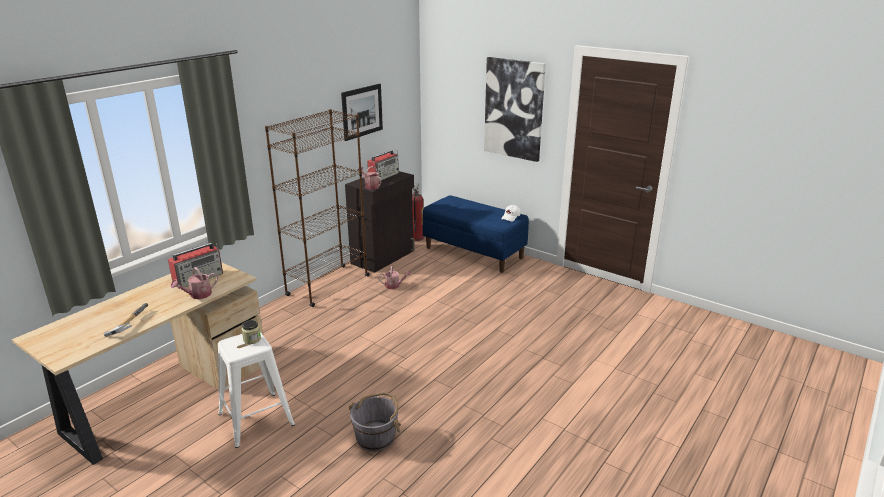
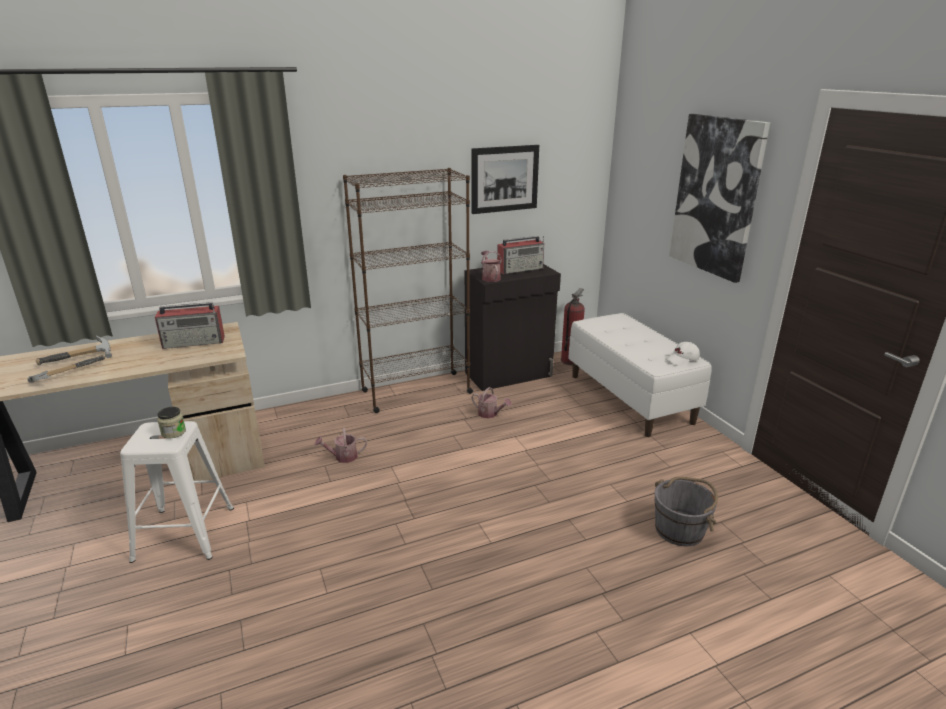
camera: 30 degrees right, 0 degrees up
watering can [171,267,218,299] -> watering can moved to [314,428,367,463]
grey bucket [349,392,401,452] -> grey bucket moved to [655,477,718,547]
blue bench [423,195,529,273] -> white bench [568,313,712,437]
none -> hammer [36,335,112,365]

